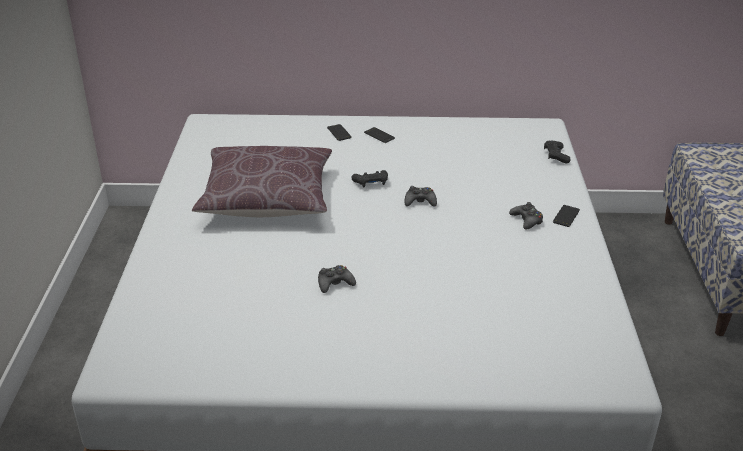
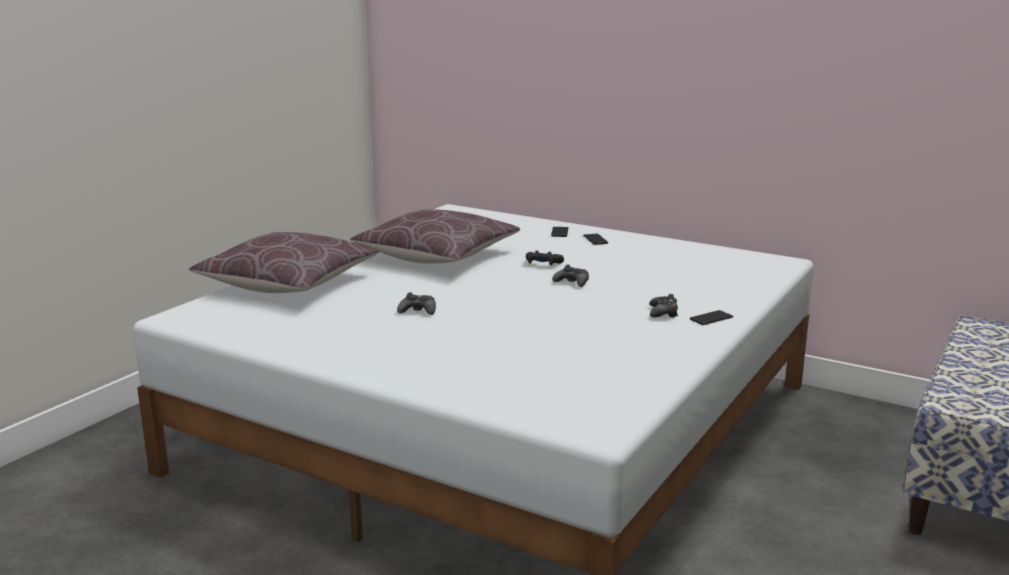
camera: 30 degrees right, 15 degrees down
black game controller [544,141,571,164] -> none
none -> brown pillow [189,232,379,293]

